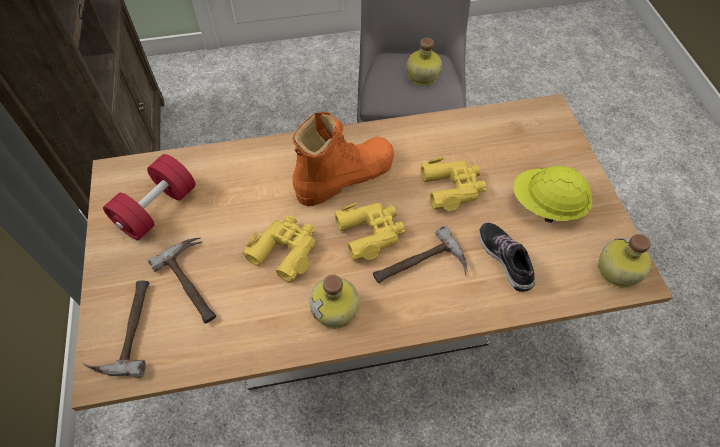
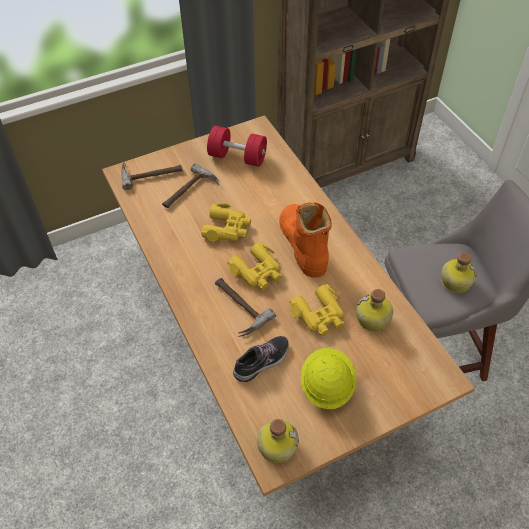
camera: 75 degrees right, 5 degrees down
orange boot [292,112,394,206] -> orange boot turned 150 degrees counterclockwise [279,202,332,278]
bottle [309,275,359,328] -> bottle moved to [356,289,393,332]

